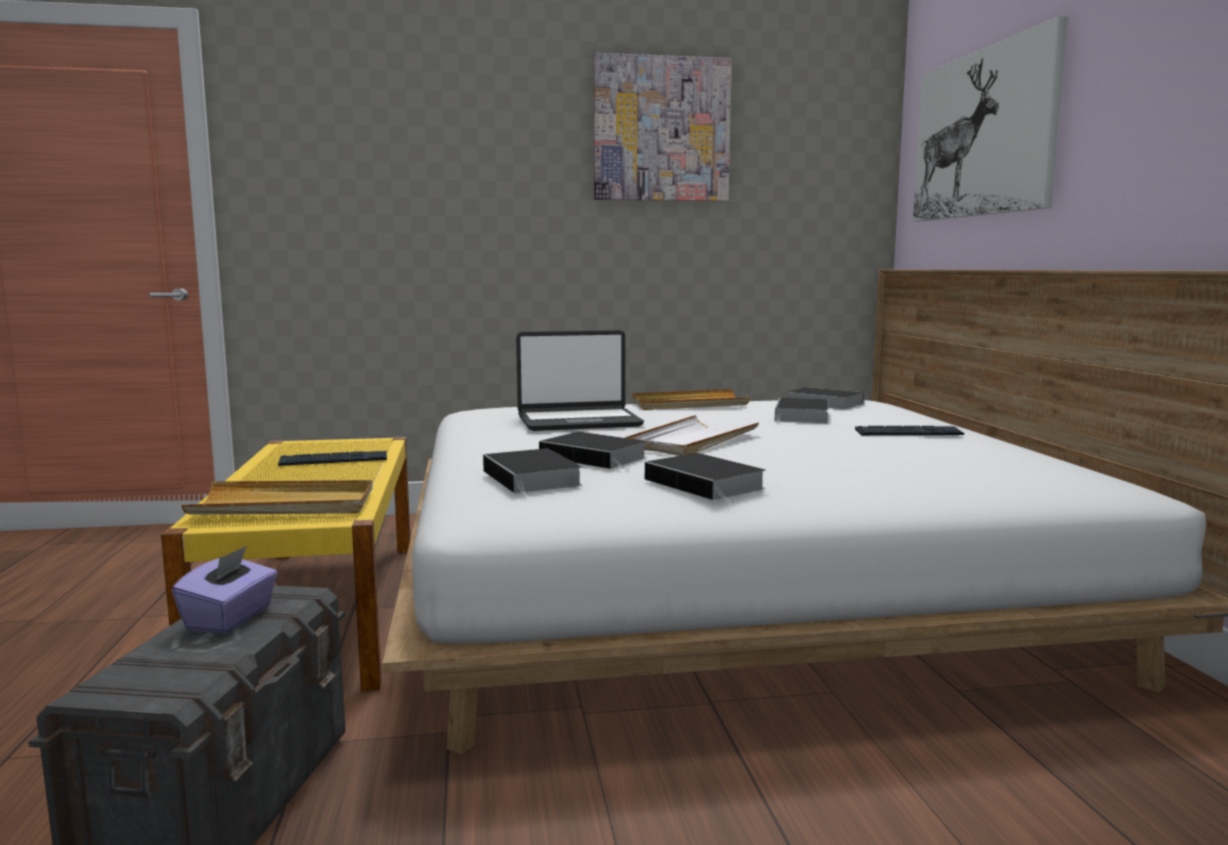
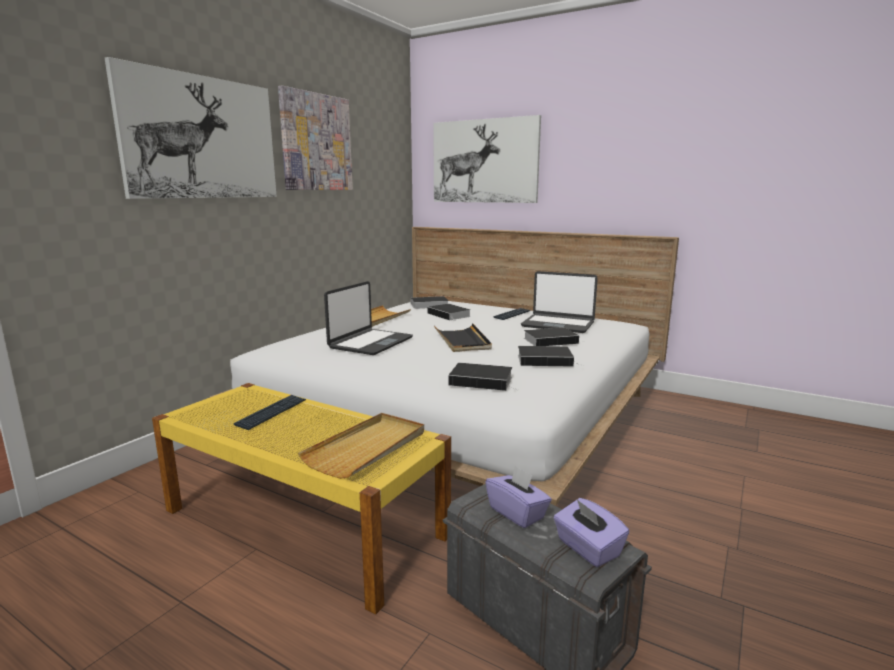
camera: 50 degrees left, 5 degrees up
book [539,432,647,470] -> book moved to [524,328,584,346]
white tray [625,415,759,456] -> black tray [434,323,492,352]
none -> picture [105,57,277,199]
none -> laptop [521,271,598,333]
none -> purple tissue box [554,498,629,567]

